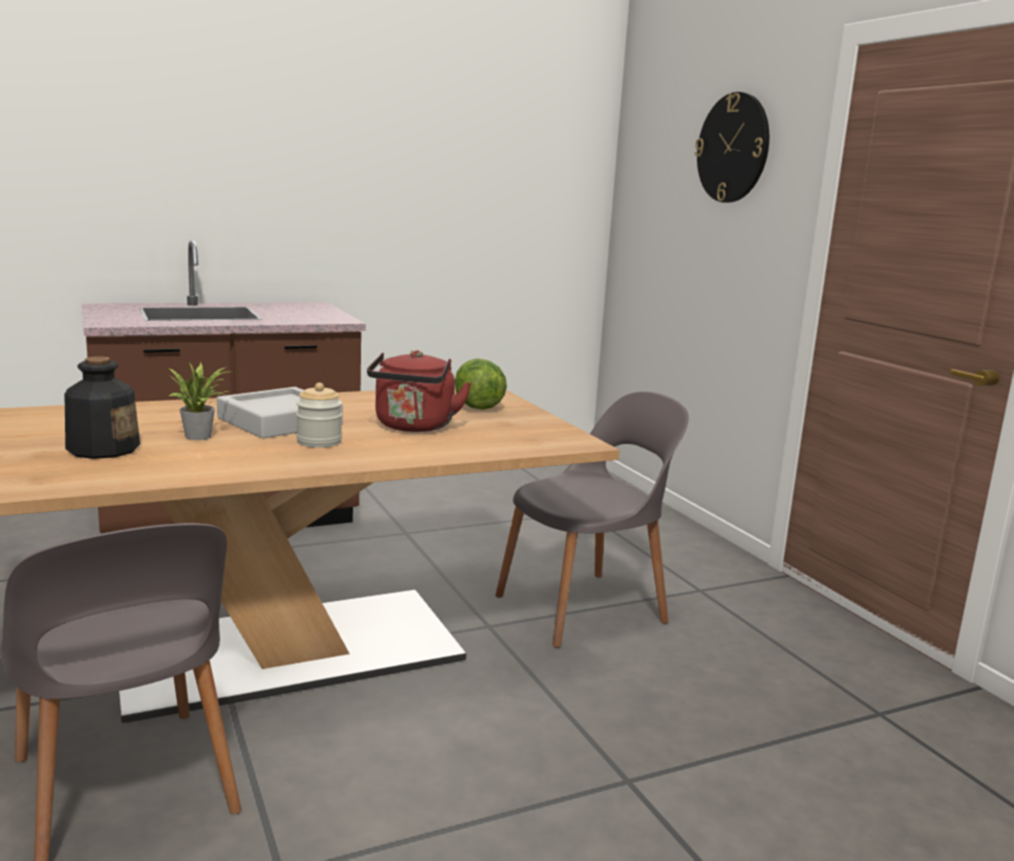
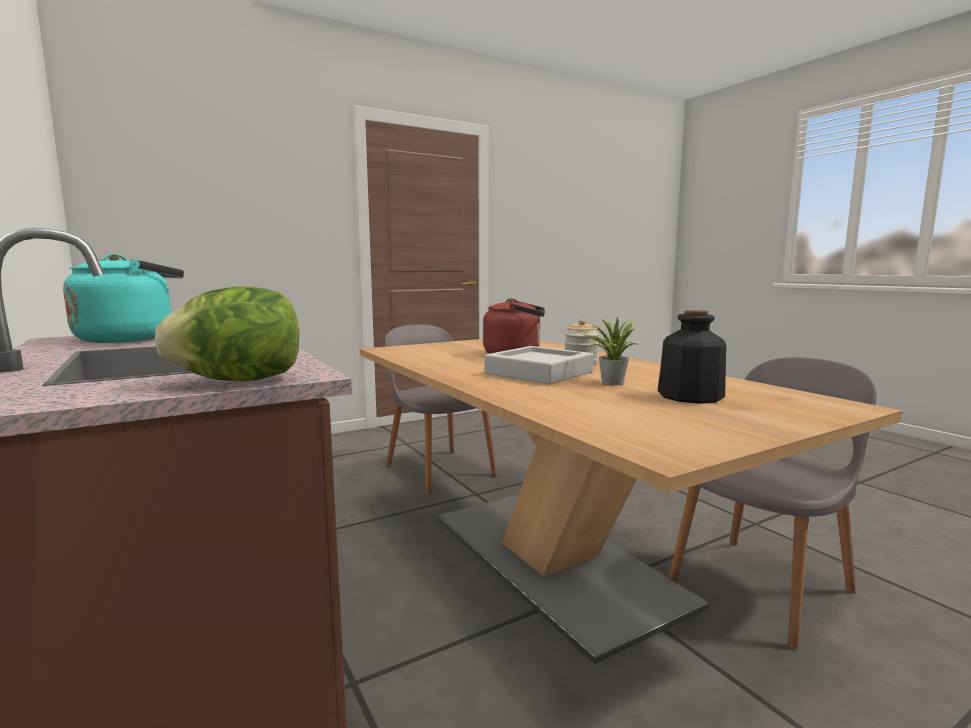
camera: 95 degrees left, 5 degrees down
lettuce [455,358,507,410] -> lettuce moved to [155,286,299,382]
wall clock [695,92,769,203] -> none
none -> turquoise kettle [63,254,184,343]

